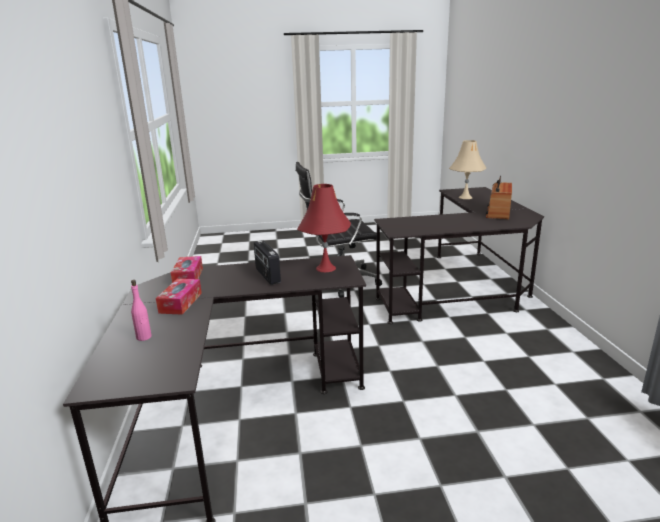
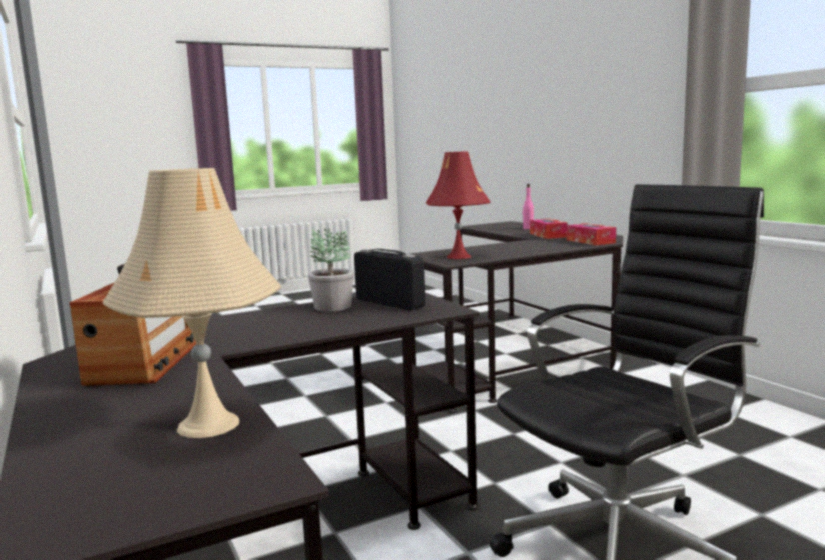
camera: 160 degrees right, 10 degrees down
radio [254,241,281,285] -> radio moved to [354,249,425,310]
none -> potted plant [308,228,354,311]

